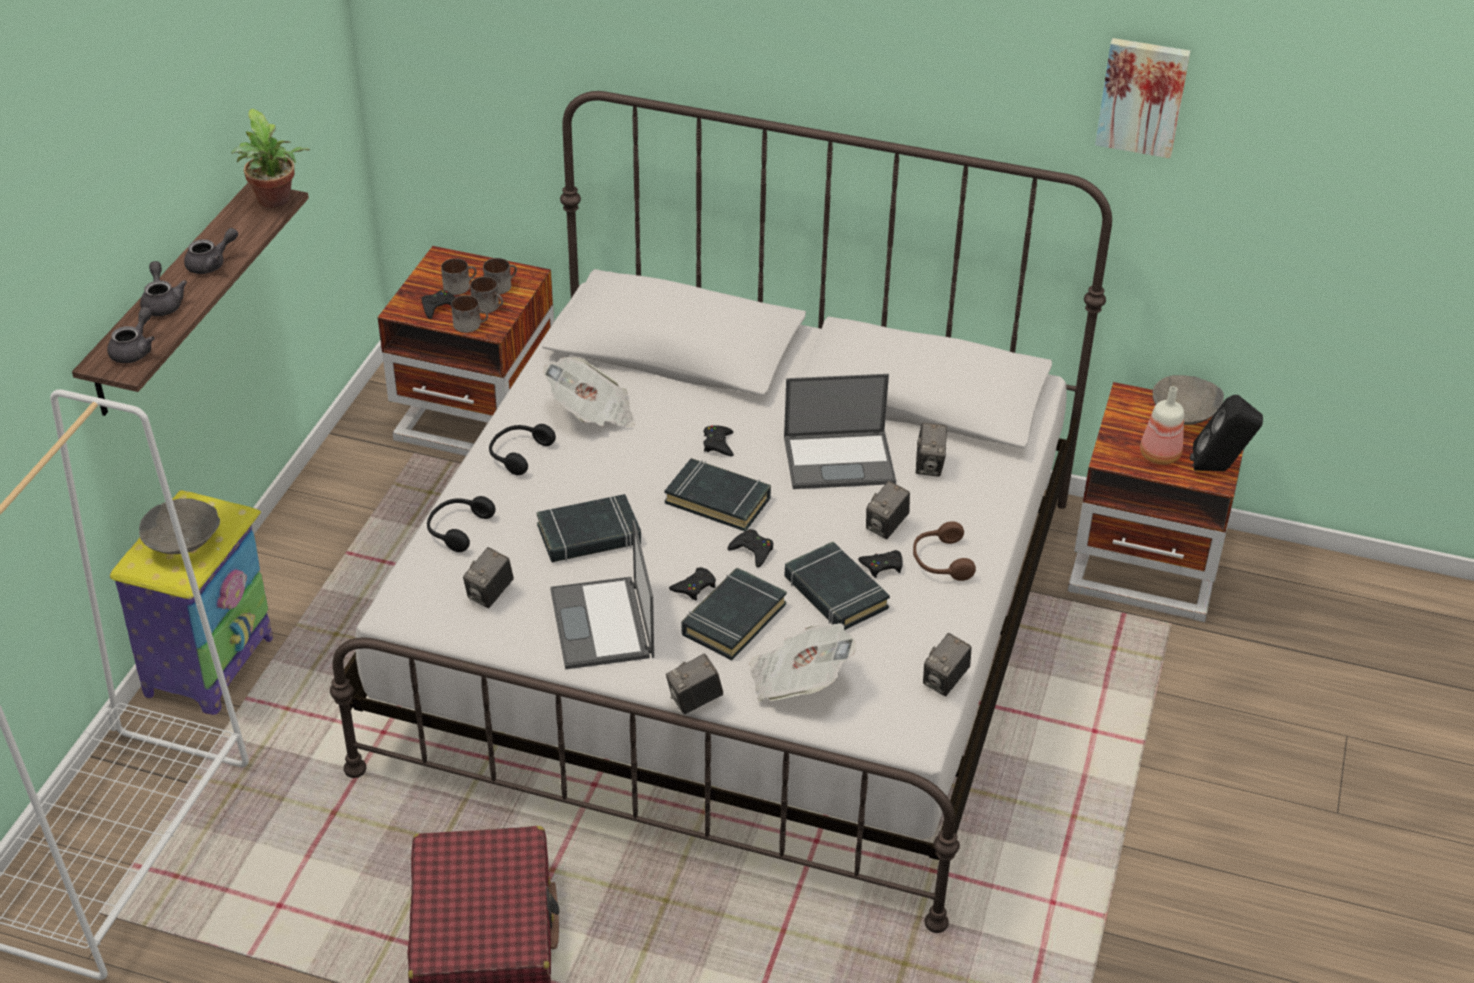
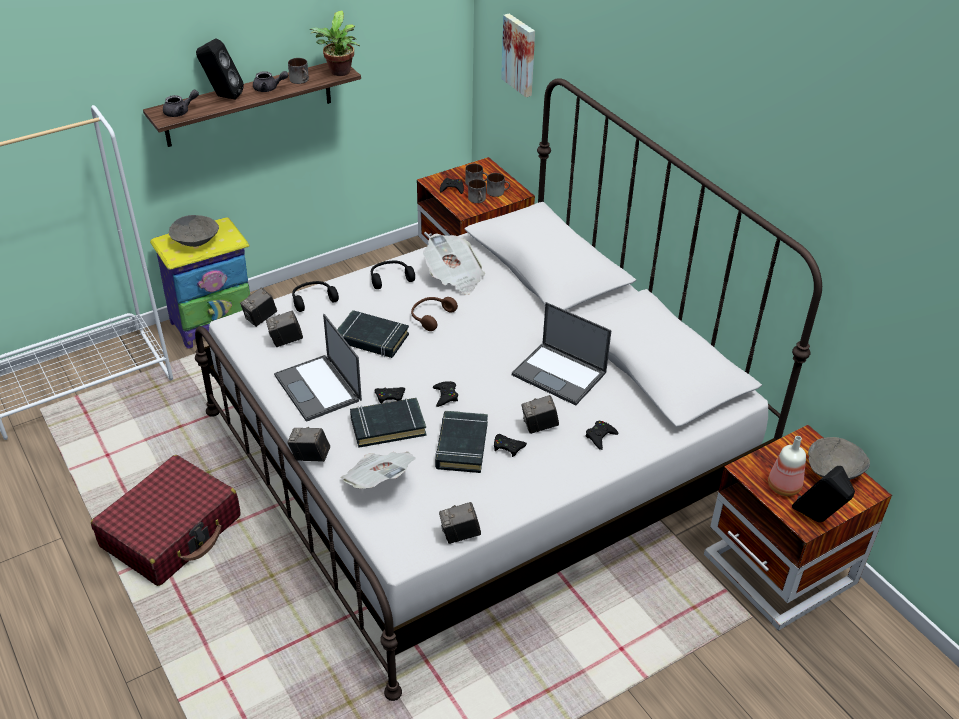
camera: 40 degrees right, 0 degrees up
grey teapot [140,261,187,316] -> black speaker [196,38,244,100]
mug [451,295,488,333] -> mug moved to [288,58,309,84]
laptop [550,520,654,669] -> laptop turned 60 degrees counterclockwise [274,314,362,422]
black book [665,458,771,531] -> none
black game controller [703,425,734,456] -> black game controller moved to [586,421,618,450]
brown headphones [913,521,976,581] -> brown headphones moved to [411,297,458,331]
camera [916,422,947,477] -> camera moved to [240,288,277,327]
picture [1095,38,1190,158] -> picture moved to [501,14,535,97]

